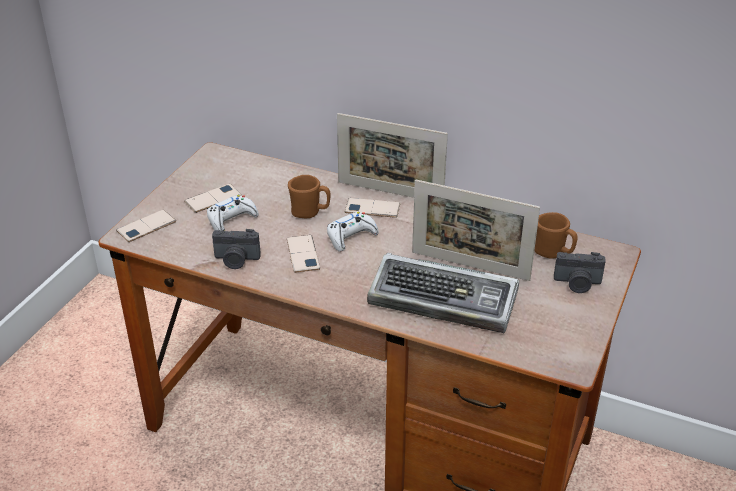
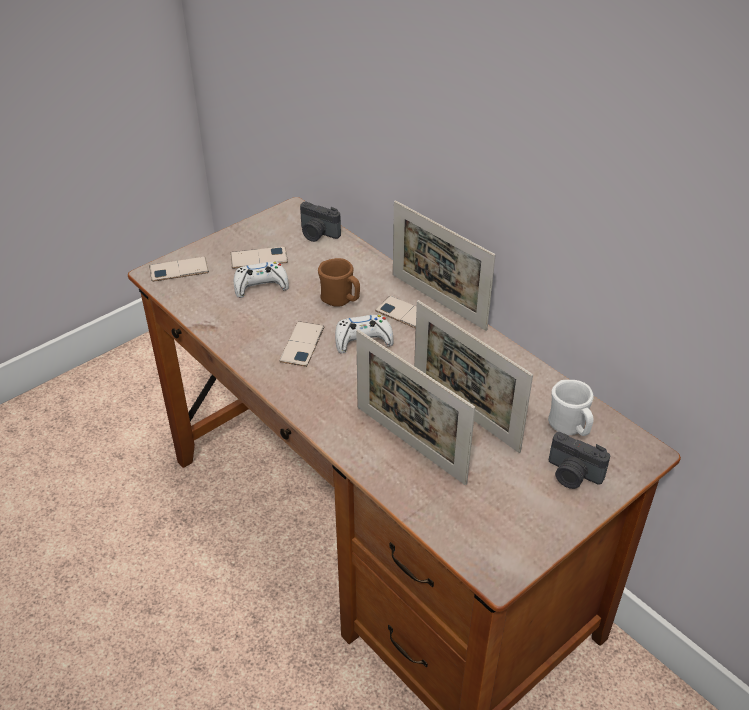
camera: 25 degrees right, 5 degrees up
camera [212,229,261,269] -> camera moved to [300,202,341,242]
keyboard [367,253,519,333] -> picture frame [356,329,475,485]
brown mug [534,212,578,259] -> white mug [548,380,594,436]

